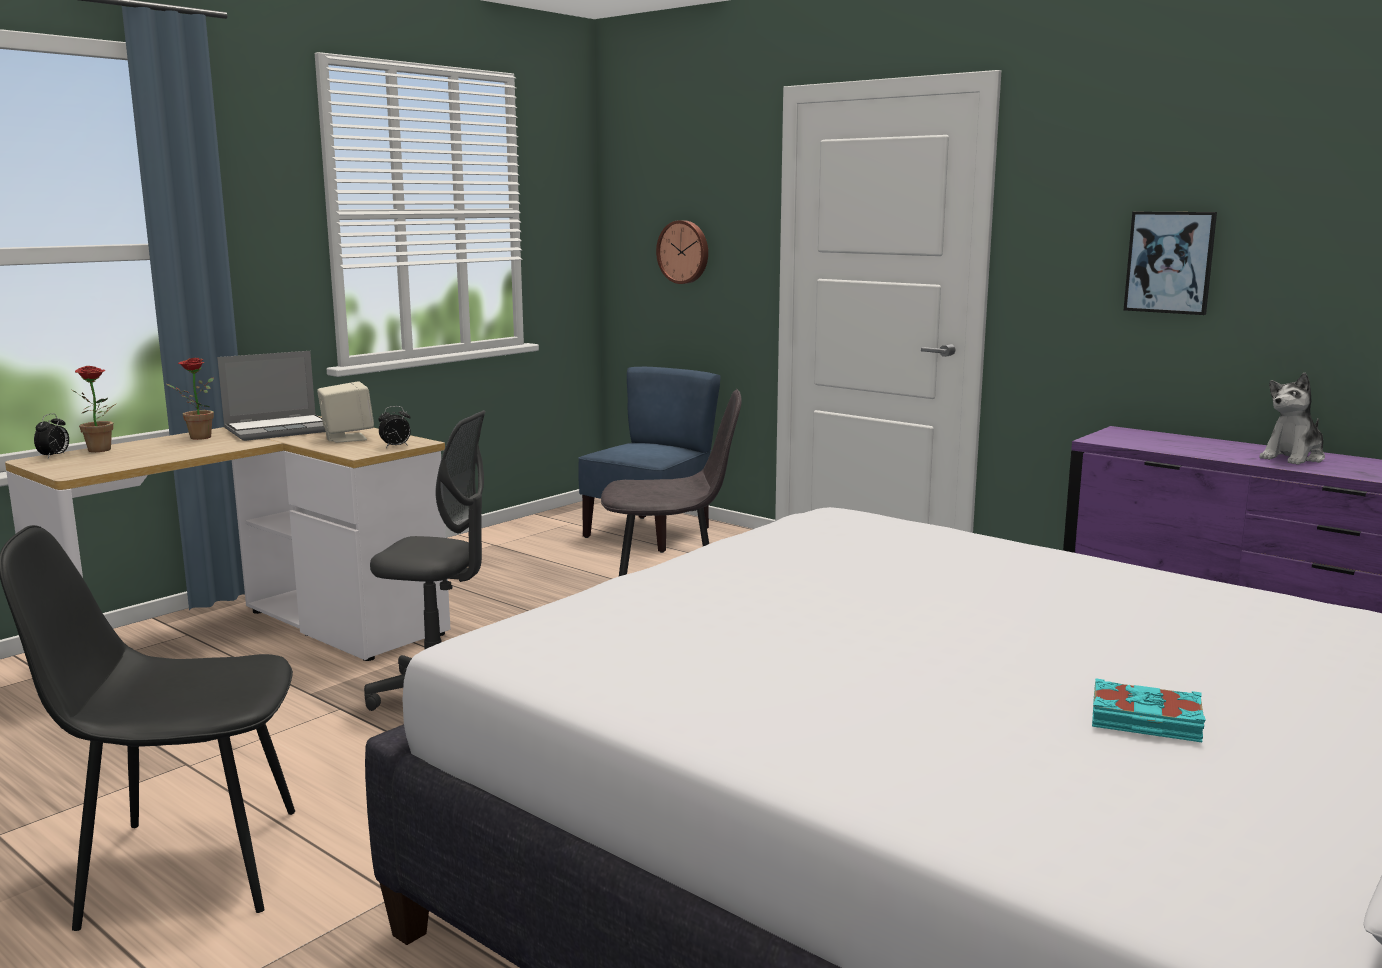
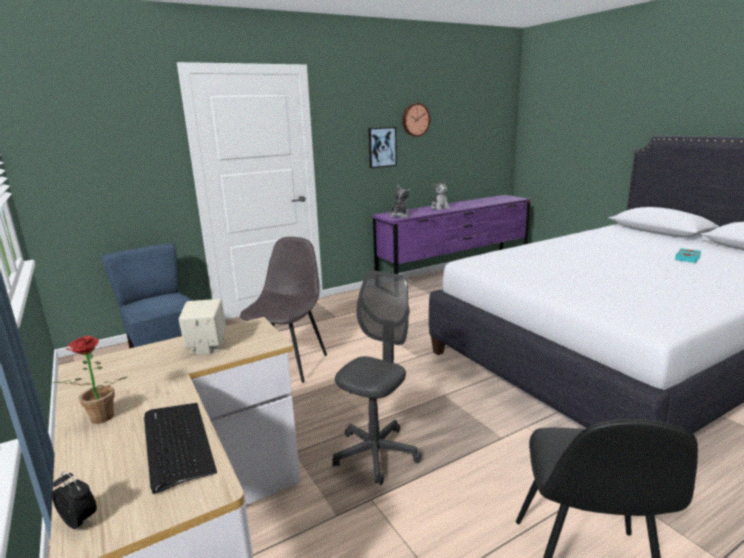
camera: 70 degrees left, 5 degrees up
potted plant [72,366,116,452] -> none
laptop [217,351,326,441] -> none
alarm clock [378,406,410,448] -> none
wall clock [656,220,708,284] -> wall clock moved to [402,103,430,137]
none -> keyboard [144,403,217,494]
none -> plush toy [390,185,410,218]

